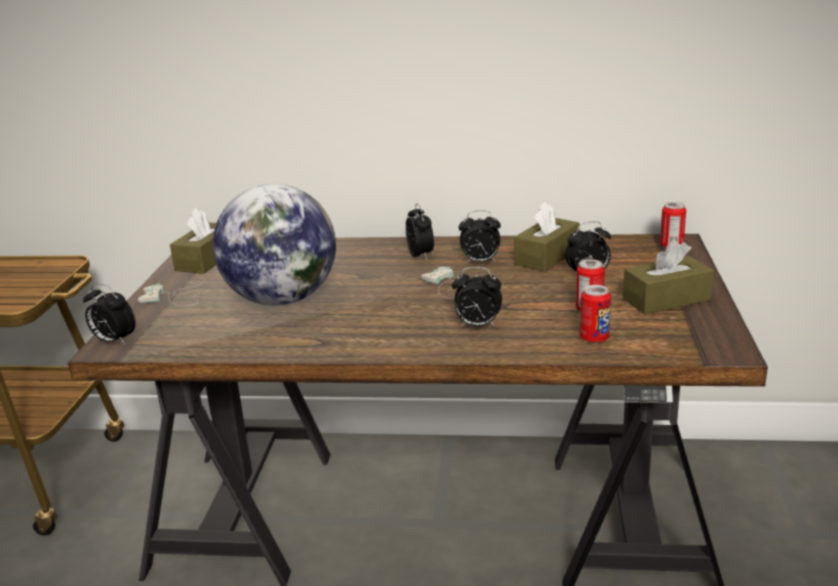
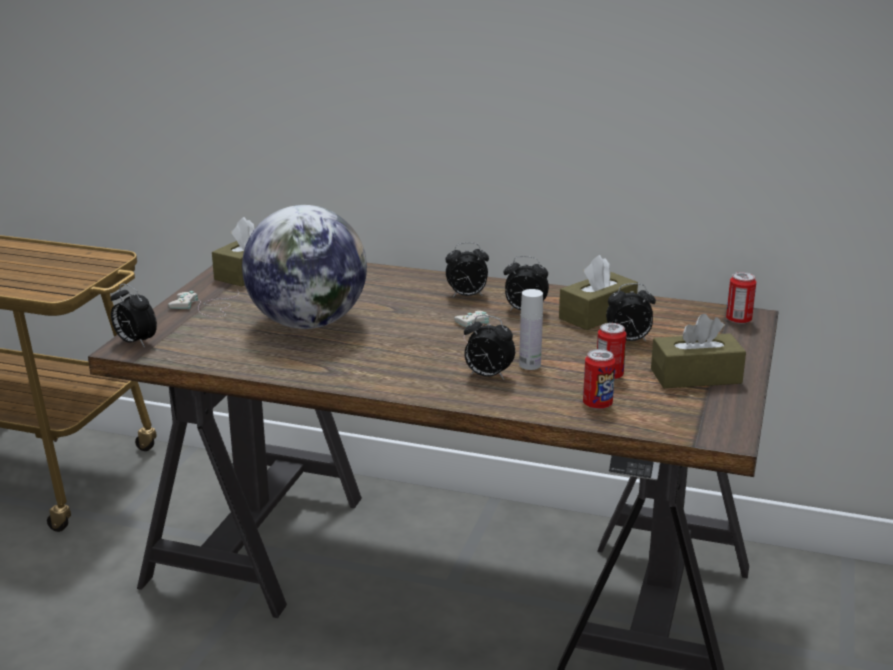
camera: 10 degrees right, 0 degrees up
alarm clock [406,203,434,260] -> alarm clock turned 90 degrees clockwise [445,242,489,297]
none -> white bottle [519,289,543,370]

